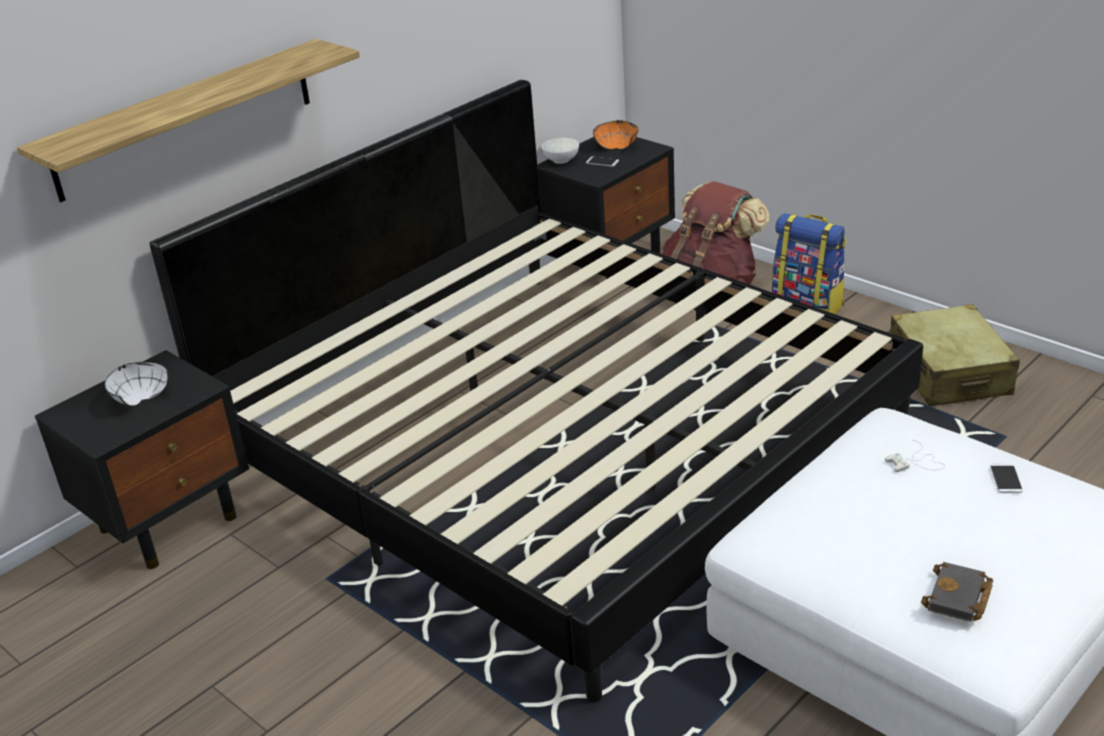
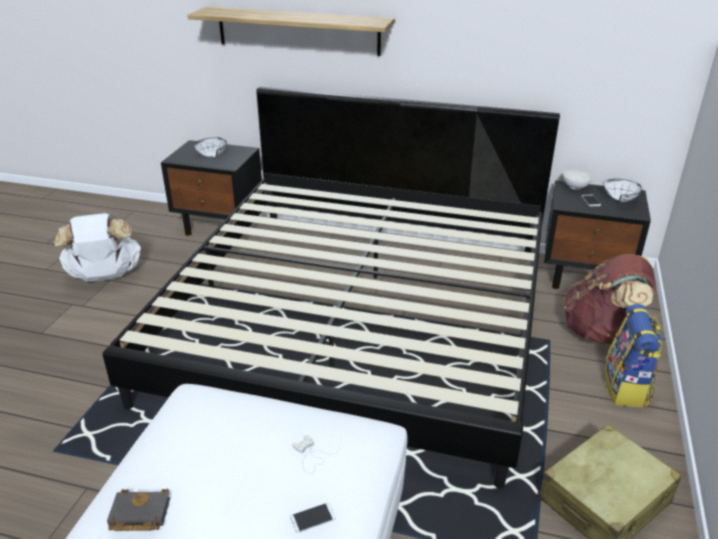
camera: 60 degrees right, 0 degrees up
orange bowl [593,120,638,149] -> white bowl [604,179,642,203]
none -> white backpack [54,213,141,282]

